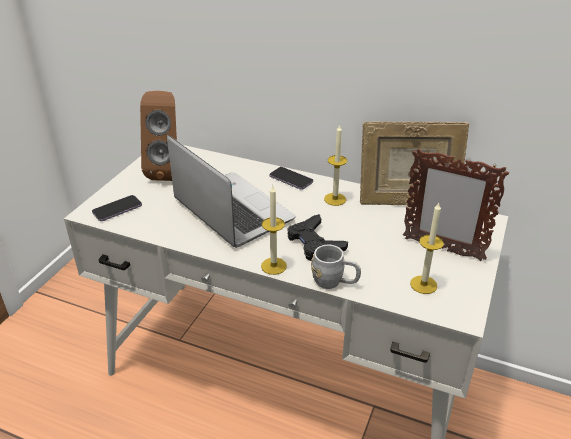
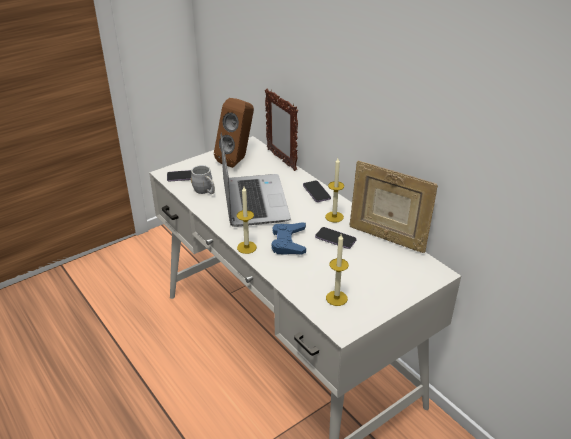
camera: 30 degrees right, 0 degrees up
black game controller [288,214,348,261] -> blue game controller [271,223,306,255]
grey mug [311,245,361,289] -> grey mug moved to [191,165,215,194]
picture frame [403,148,509,261] -> picture frame moved to [265,88,298,171]
none -> phone [315,227,356,249]

